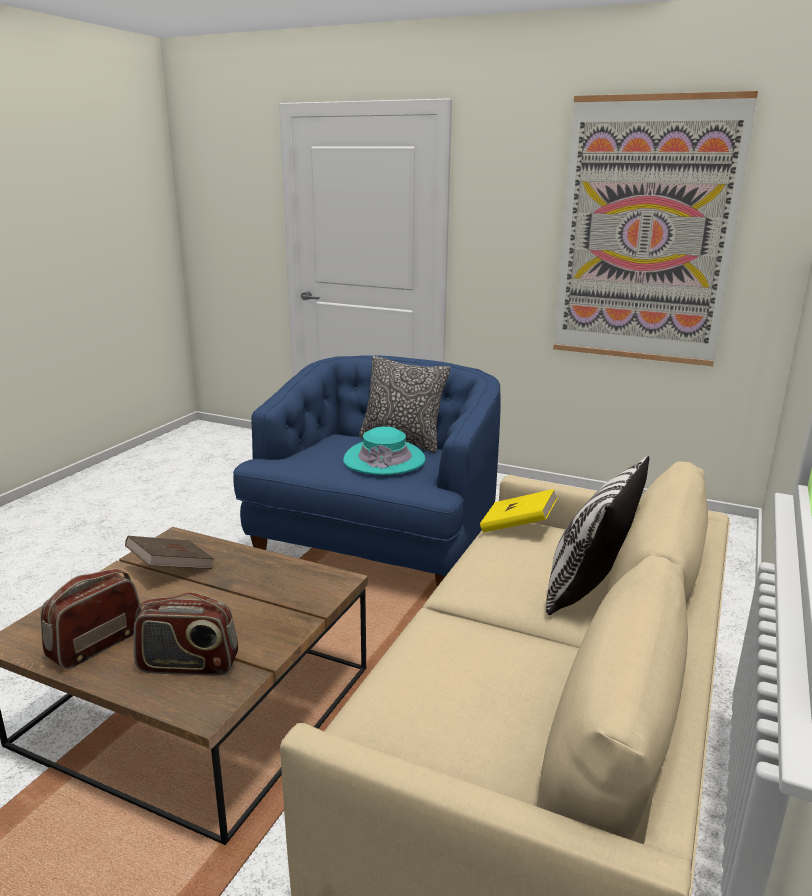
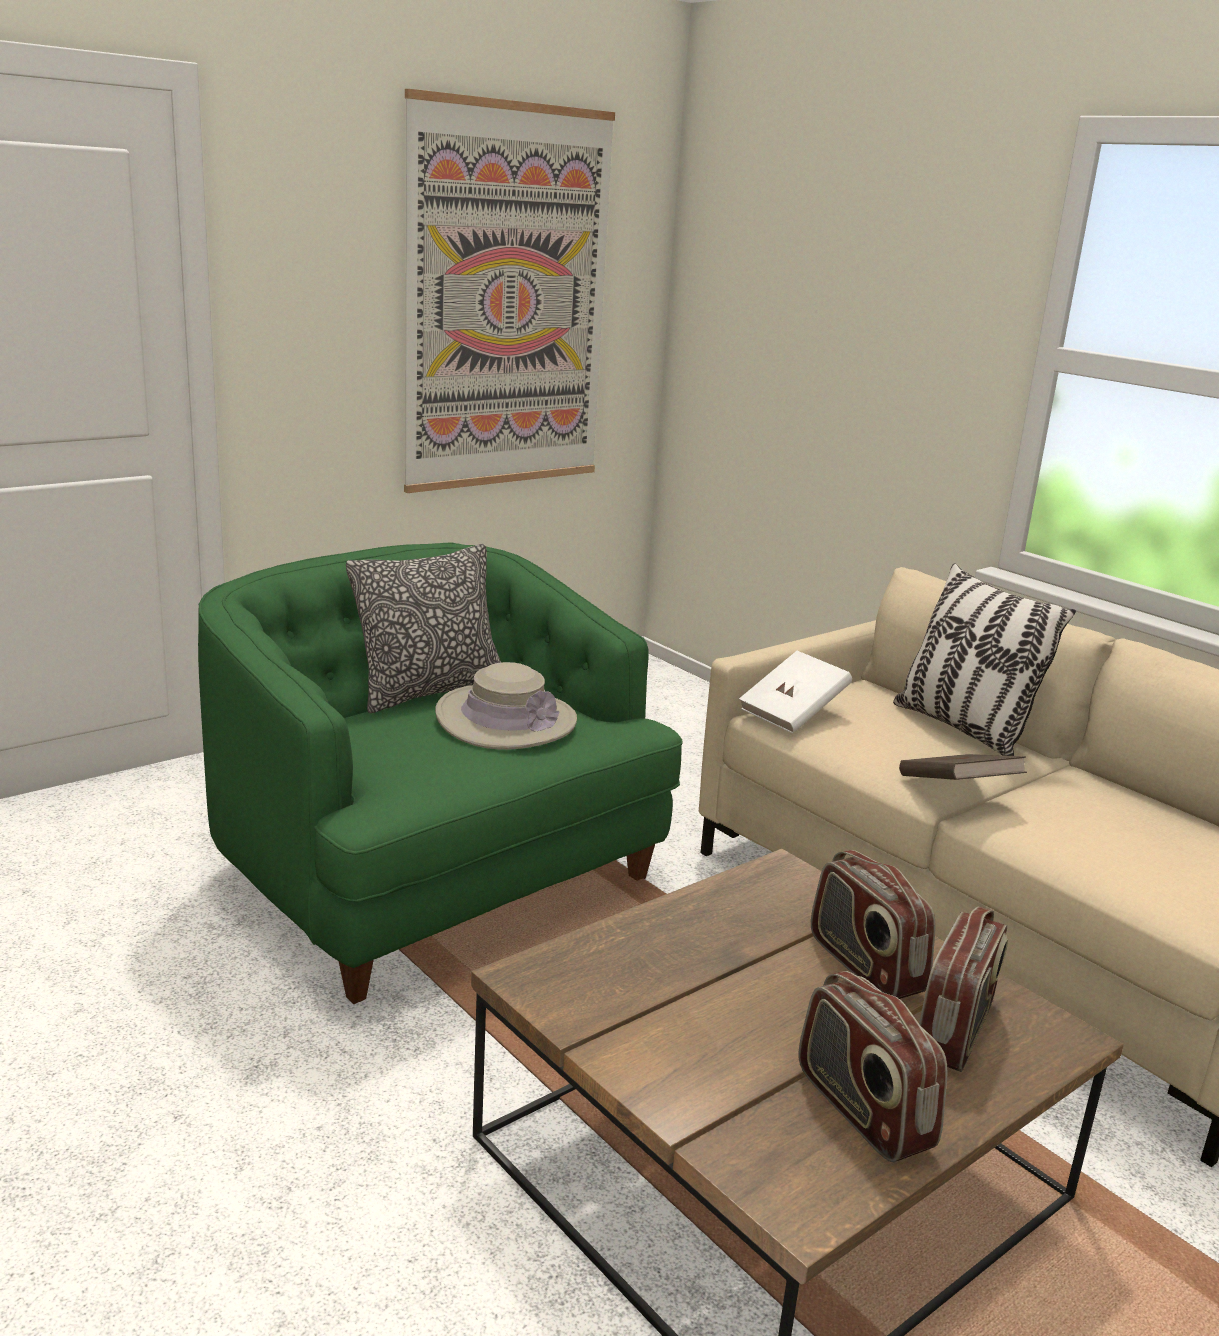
camera: 65 degrees left, 0 degrees up
brown book [125,536,215,569] -> brown book moved to [899,754,1027,780]
blue armchair [233,355,501,587] -> green armchair [198,542,682,1004]
turquoise hat [343,427,426,475] -> beige hat [435,662,577,750]
yellow book [480,489,558,532] -> white book [739,651,852,734]
none -> radio [811,850,935,999]

